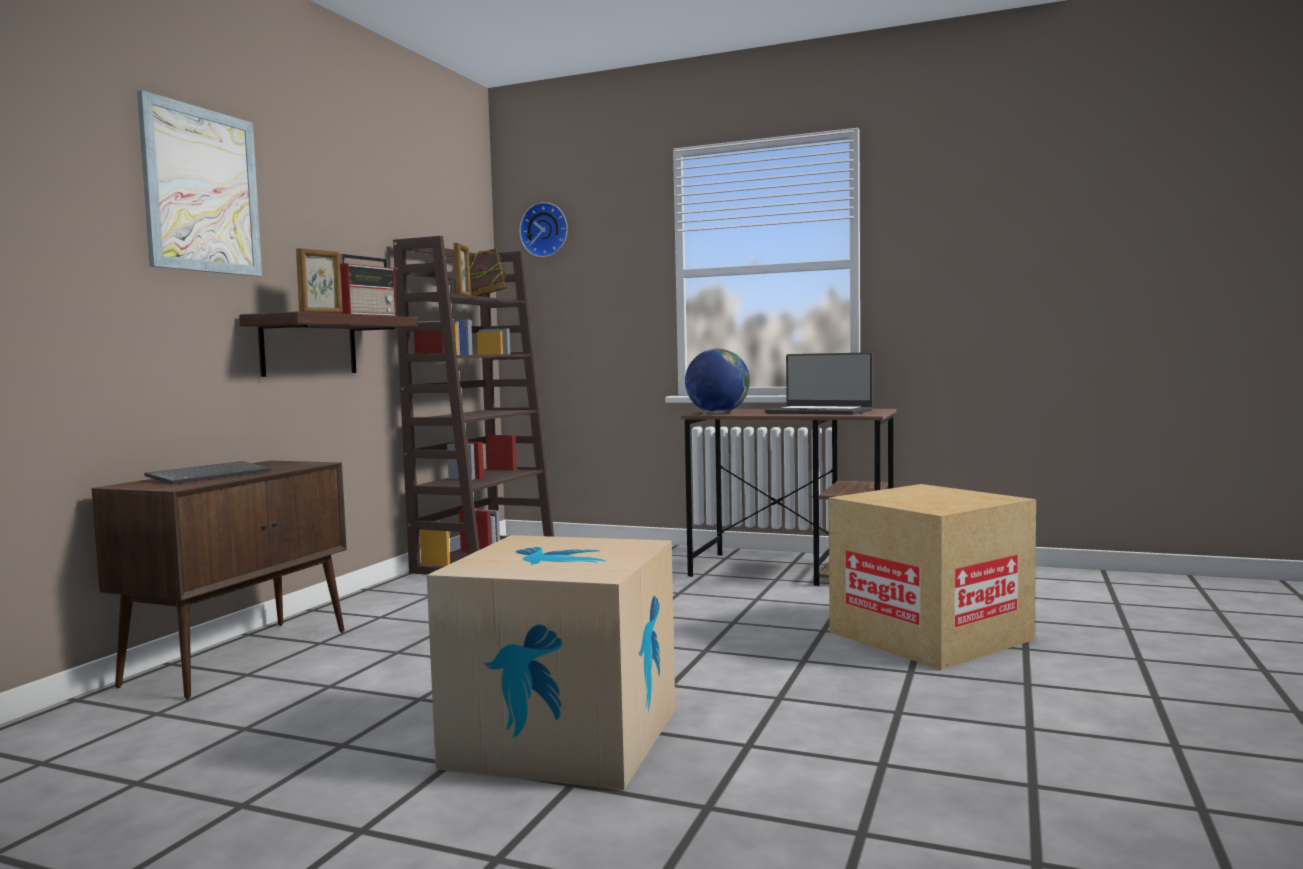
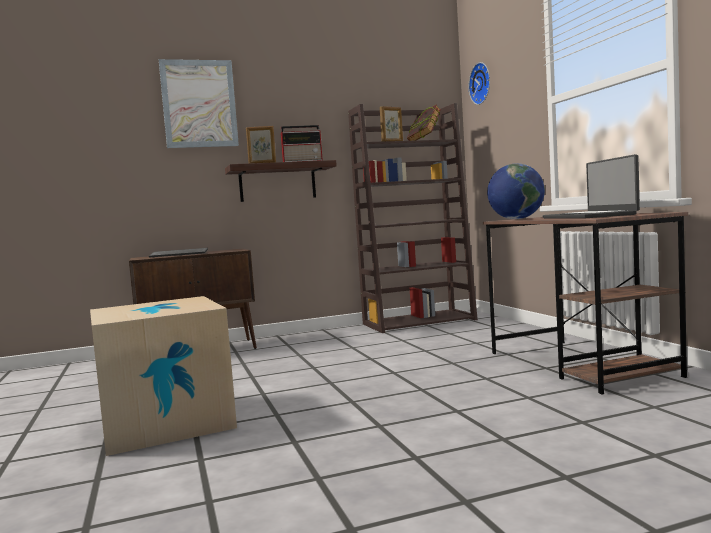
camera: 50 degrees right, 0 degrees up
cardboard box [829,484,1036,670] -> none

